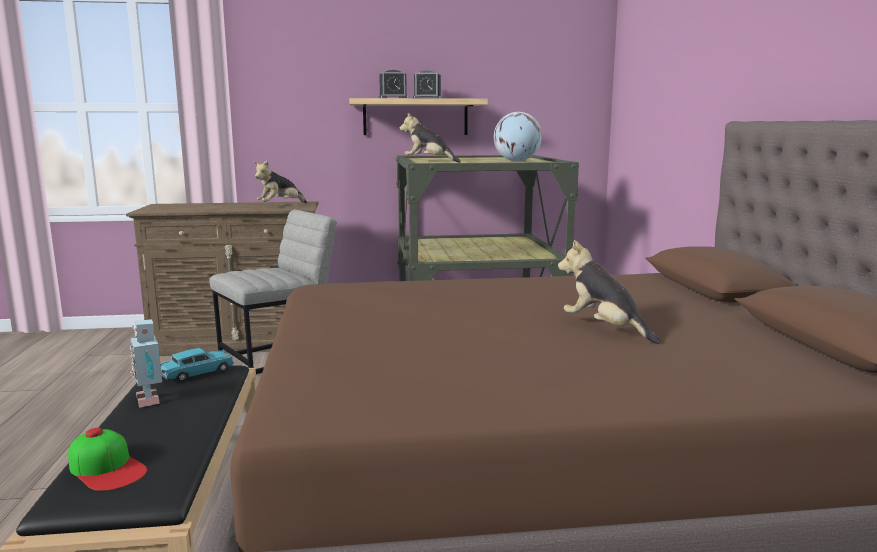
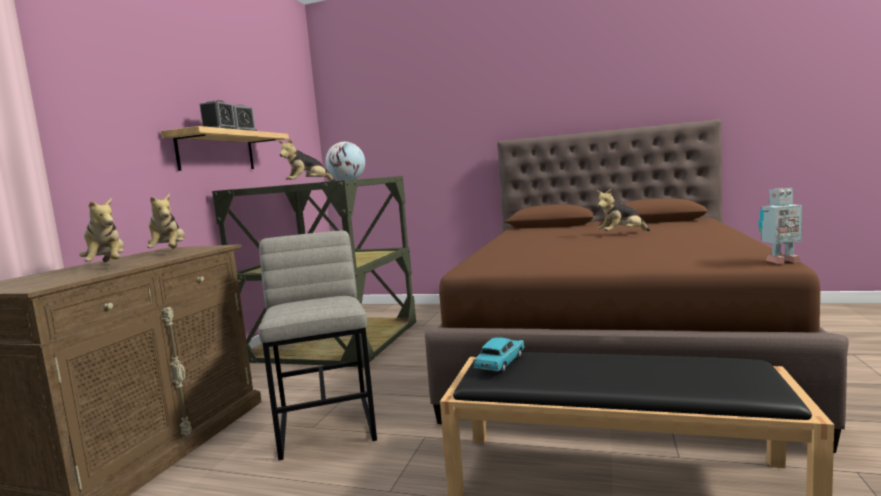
camera: 65 degrees left, 5 degrees down
cap [68,428,147,491] -> none
toy robot [130,319,166,408] -> toy robot moved to [758,188,802,263]
turquoise toy car [160,348,234,382] -> turquoise toy car turned 45 degrees clockwise [474,337,525,373]
none -> plush toy [79,197,124,262]

